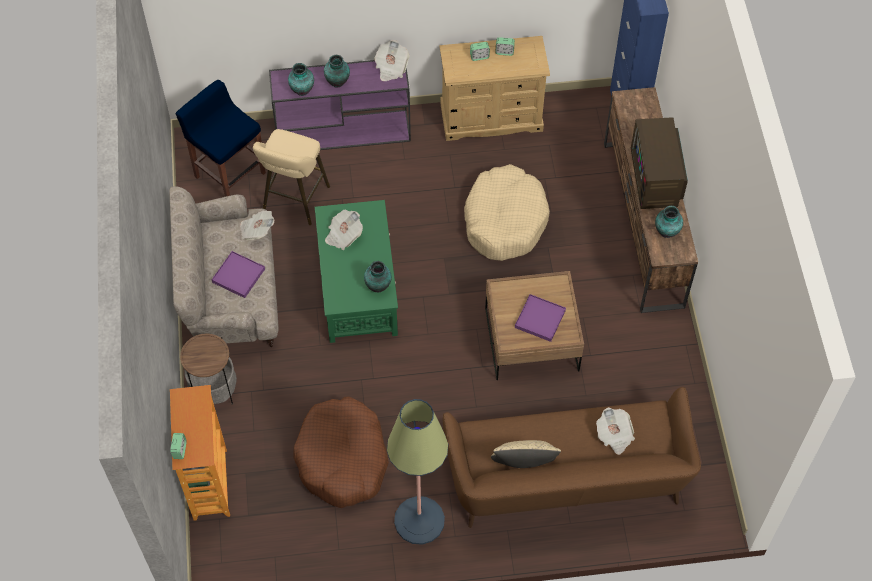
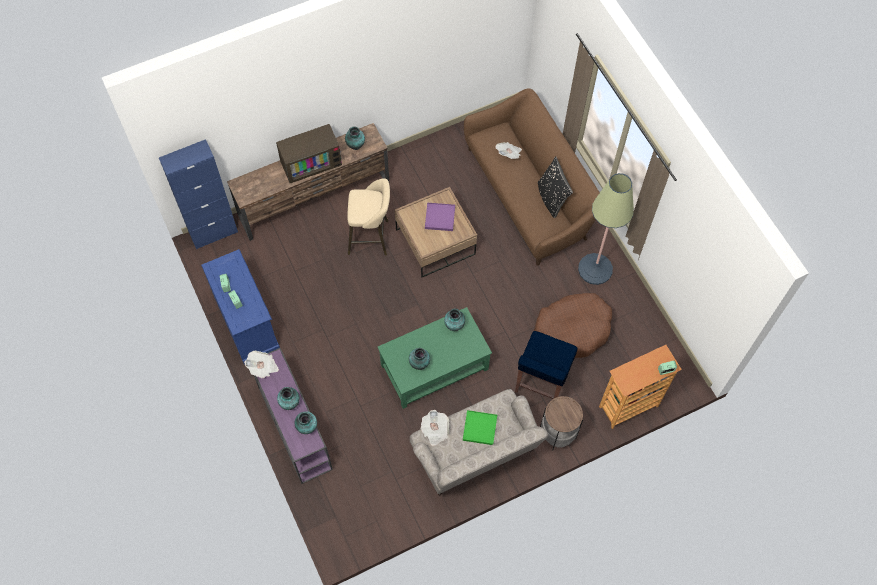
camera: 110 degrees left, 5 degrees up
blue stool [176,80,266,197] -> blue stool moved to [515,331,577,399]
purple tray [212,251,265,298] -> green tray [463,410,497,445]
beige stool [253,129,330,225] -> beige stool moved to [347,178,390,255]
newspaper [325,210,363,250] -> vase [409,348,430,370]
beige dresser [439,36,550,141] -> blue dresser [201,249,280,365]
beige dog bed [464,164,550,261] -> none
beige pillow [491,440,561,468] -> black pillow [537,156,573,218]

